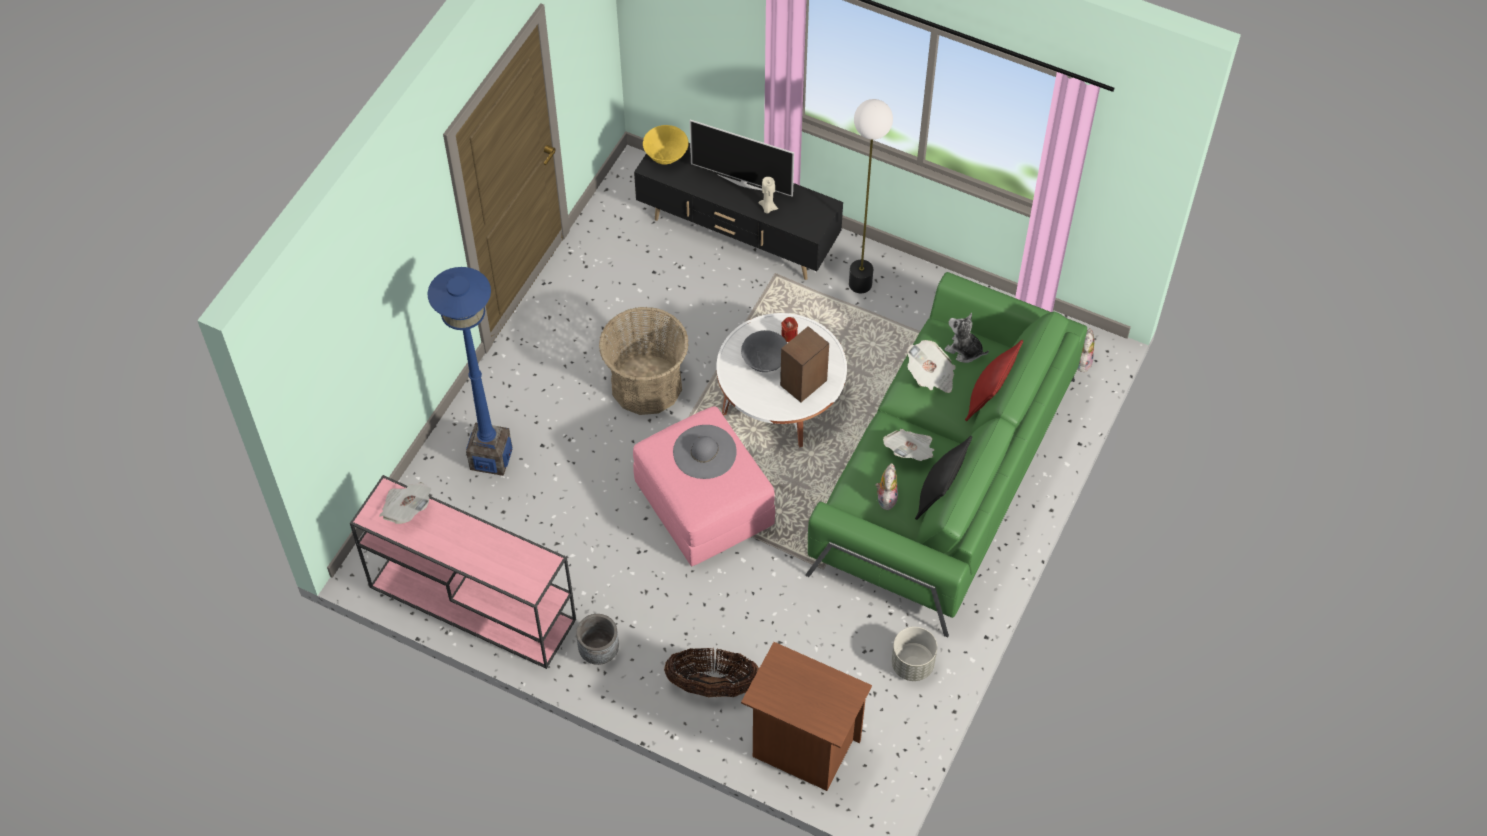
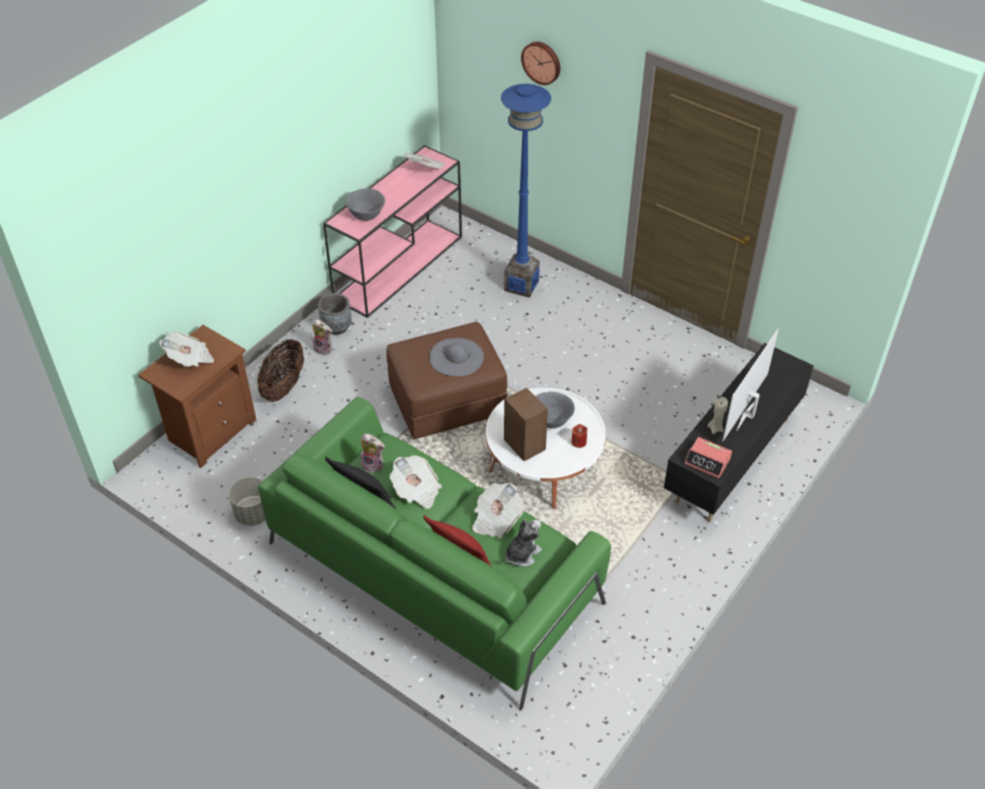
camera: 100 degrees right, 10 degrees down
basket [599,307,689,415] -> none
pink ottoman [633,406,775,566] -> brown ottoman [386,322,507,439]
yellow bowl [643,125,689,165] -> none
floor lamp [849,99,893,293] -> none
plush toy [1077,328,1094,372] -> plush toy moved to [312,319,332,355]
none -> newspaper [159,332,214,367]
none -> grey bowl [345,188,385,221]
none -> wall clock [521,41,560,85]
none -> alarm clock [685,437,732,478]

